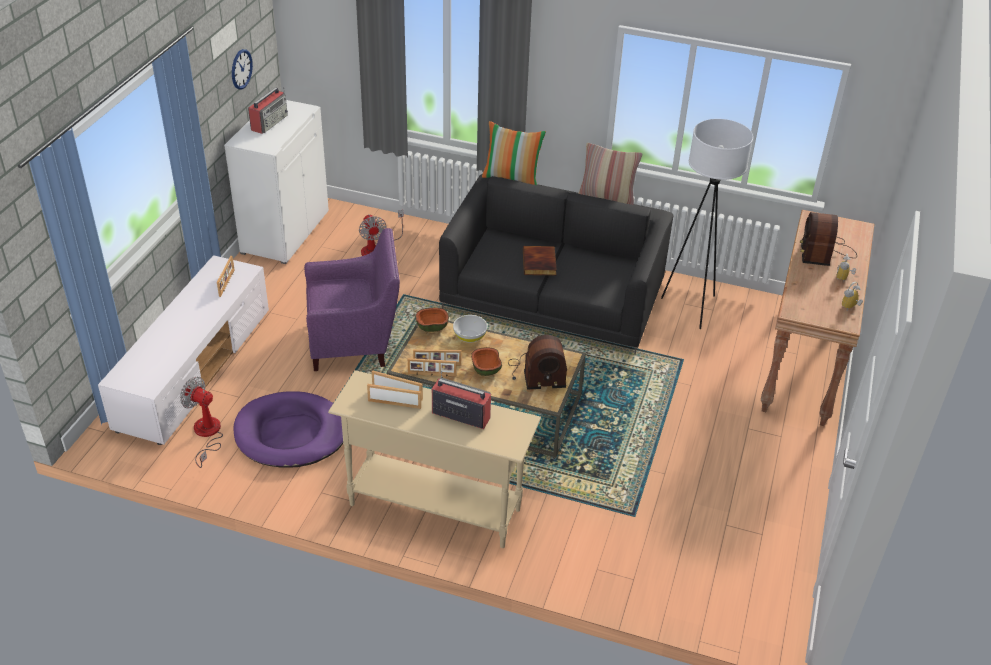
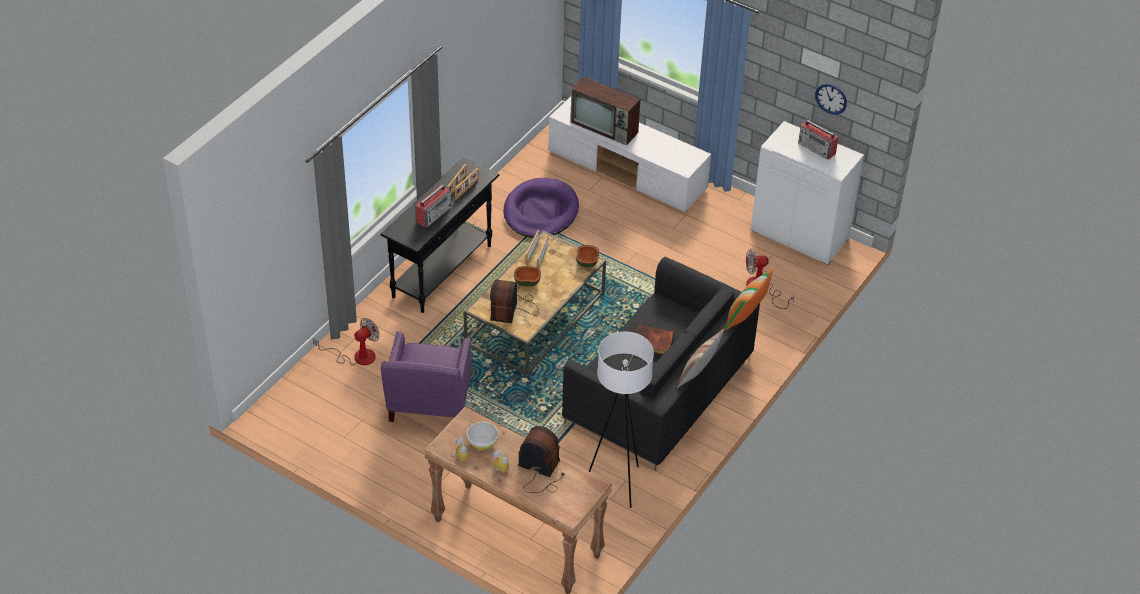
camera: 105 degrees right, 5 degrees up
fan [180,377,223,468] -> fan moved to [313,318,380,366]
picture frame [217,256,235,297] -> none
purple armchair [304,228,400,371] -> purple armchair moved to [381,331,472,422]
beige console table [328,370,541,548] -> black console table [380,158,500,313]
white bowl [453,315,487,343] -> white bowl moved to [467,422,498,449]
none -> television [570,76,640,146]

